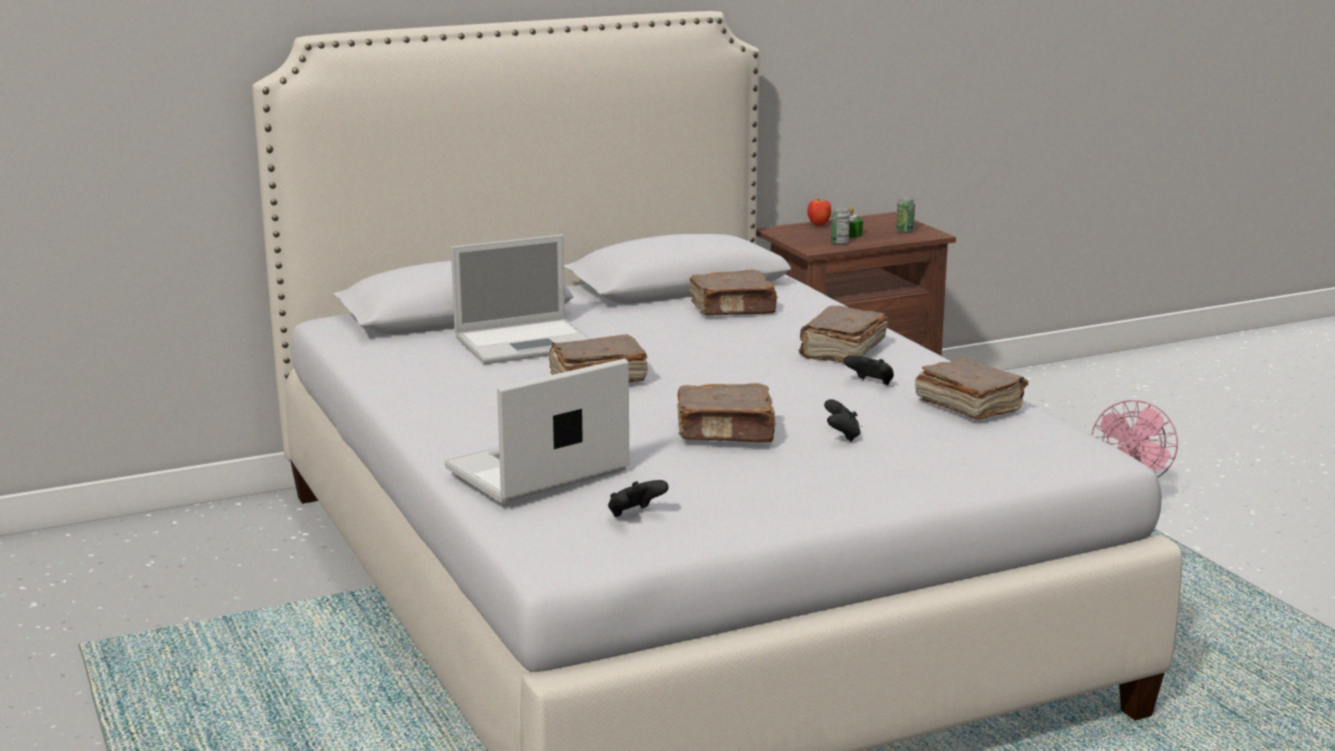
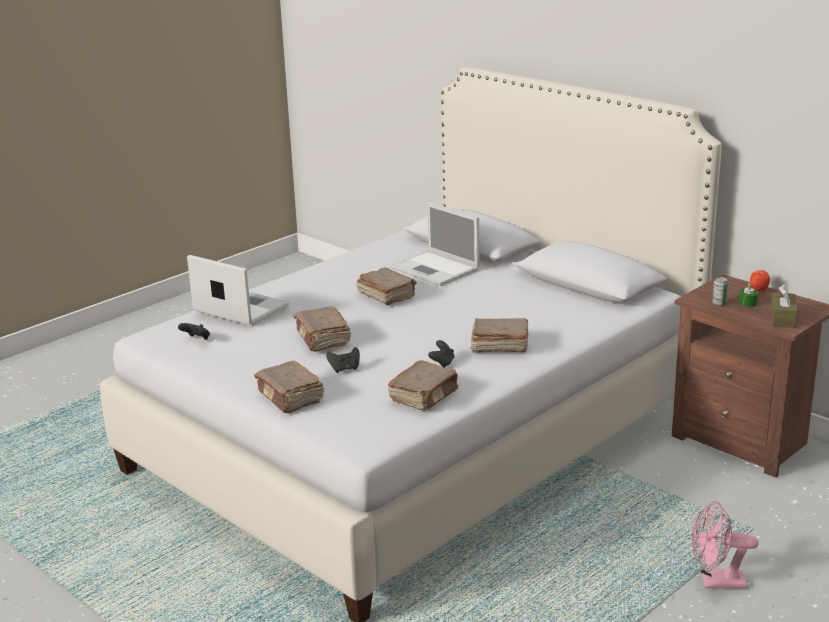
camera: 70 degrees right, 5 degrees up
brown book [689,269,778,316] -> brown book moved to [254,361,324,413]
can [896,197,915,233] -> brown tissue box [771,285,798,328]

